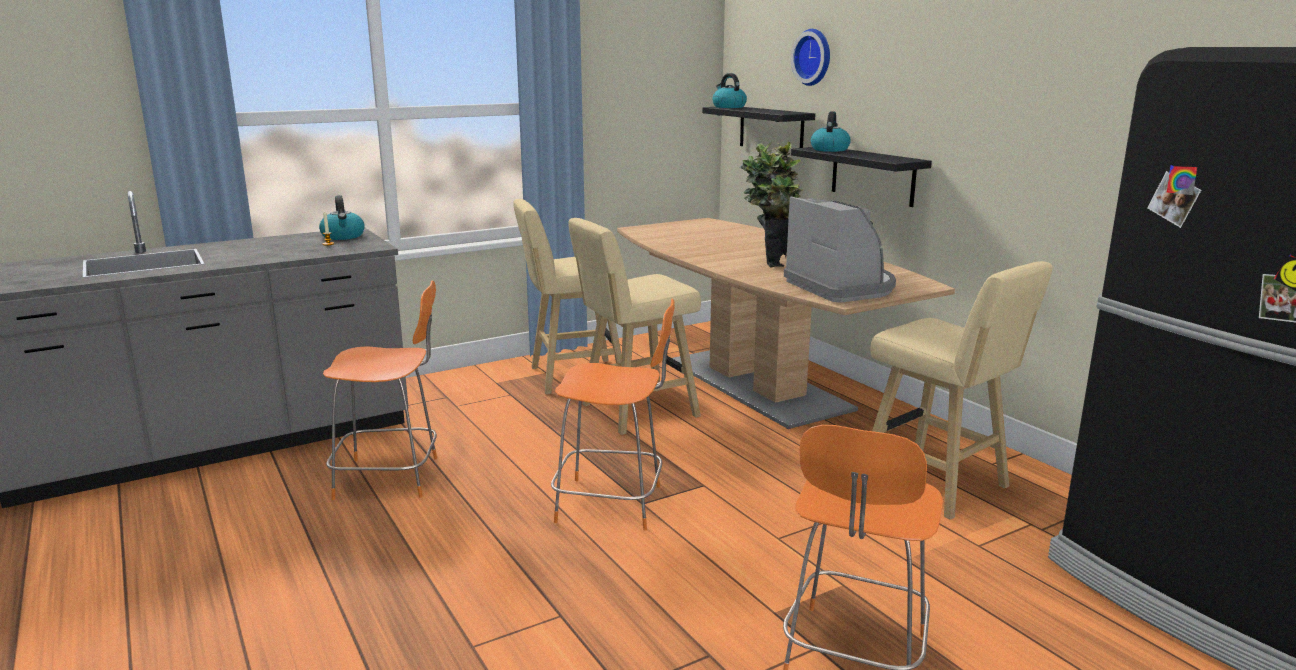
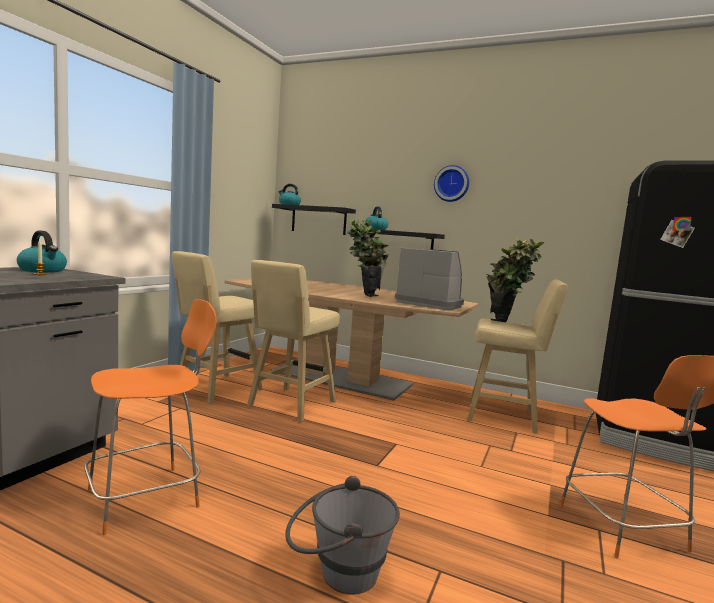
camera: 35 degrees left, 10 degrees down
orange chair [551,299,675,531] -> none
wall clock [791,29,830,86] -> wall clock moved to [434,165,469,202]
none -> grey bucket [285,476,400,595]
none -> potted plant [486,237,544,322]

